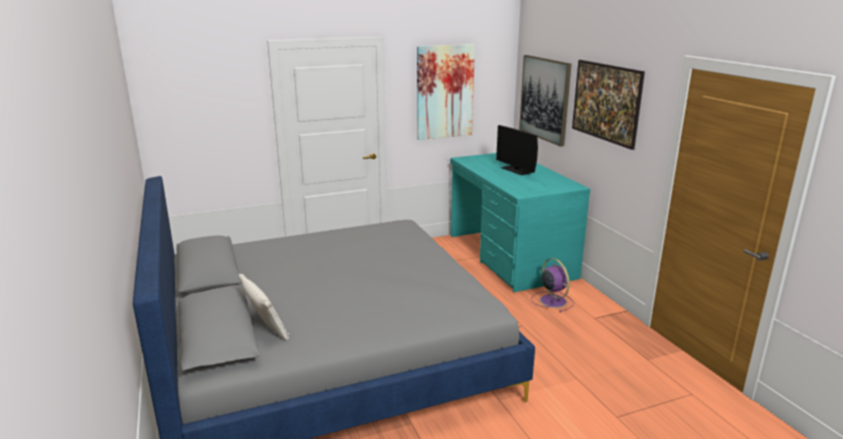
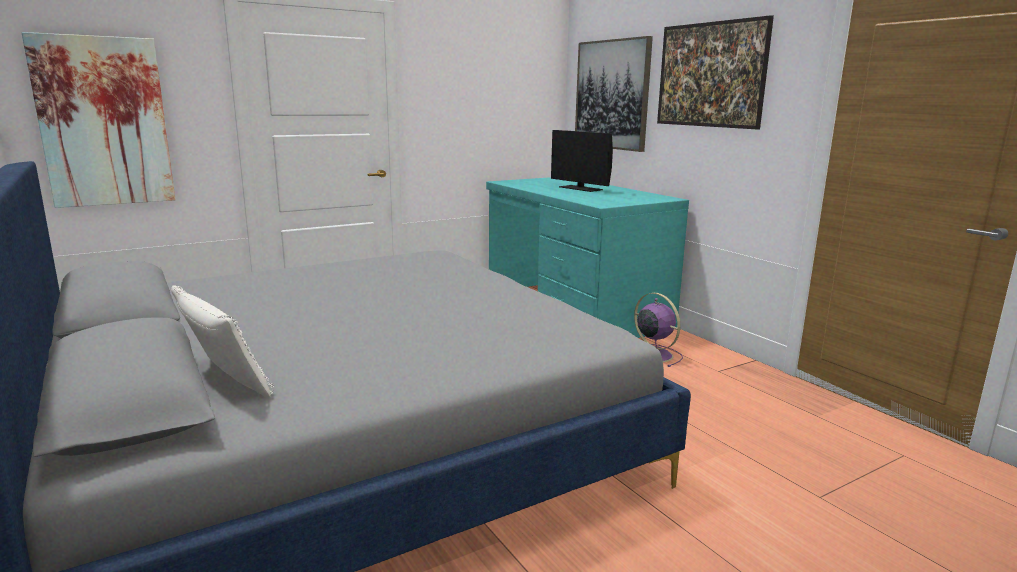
camera: 10 degrees left, 5 degrees down
picture [417,44,475,140] -> picture moved to [21,32,176,208]

